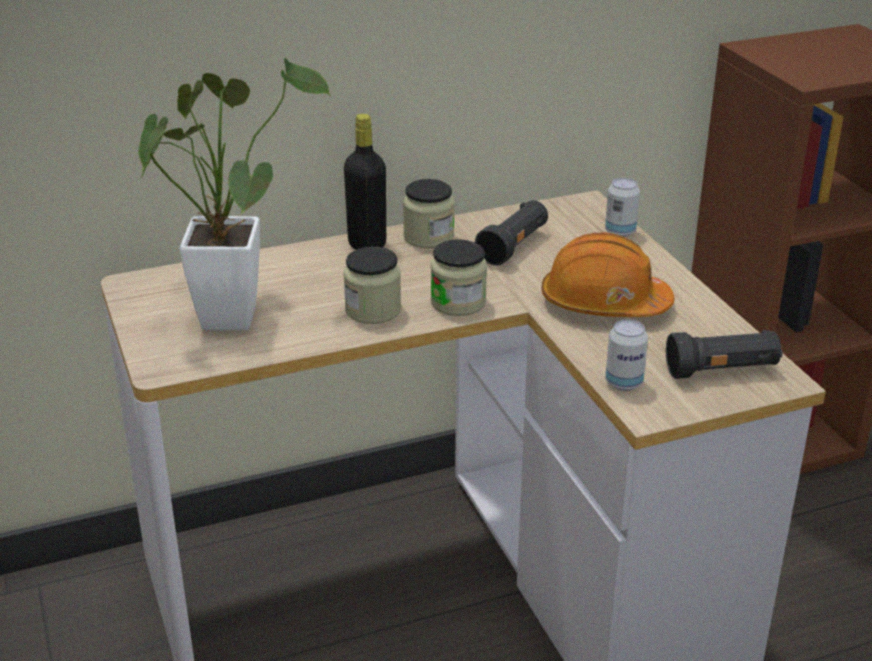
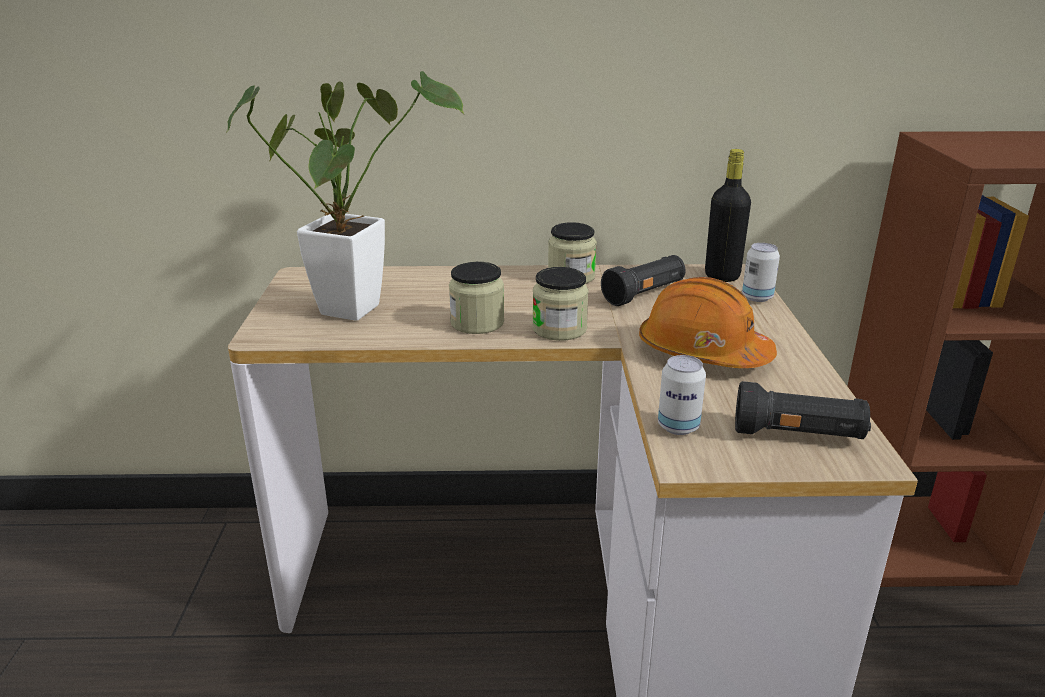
camera: 20 degrees right, 5 degrees down
black bottle [344,114,386,250] -> black bottle moved to [705,149,751,282]

